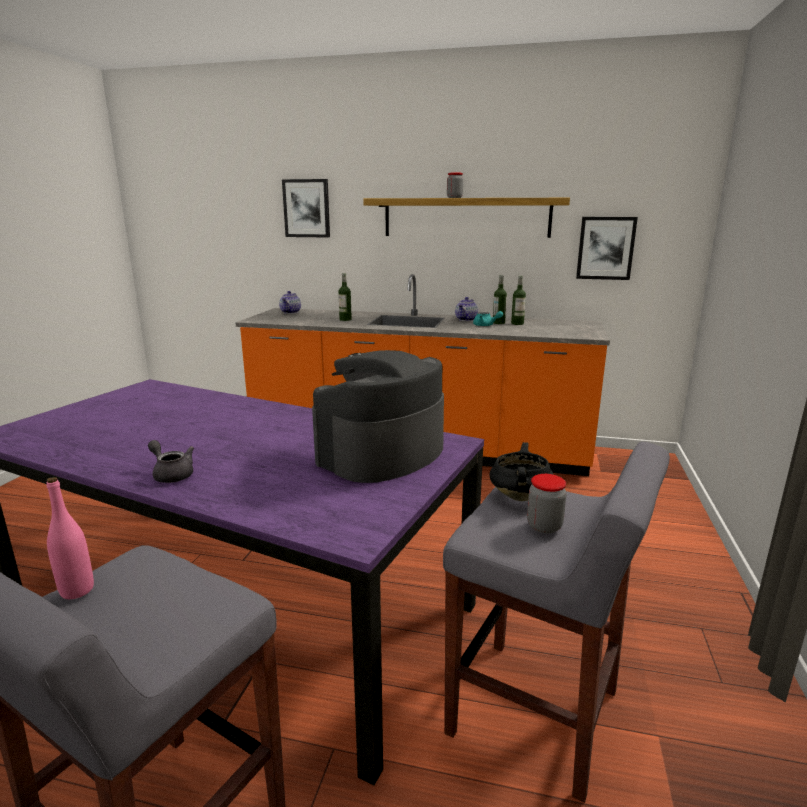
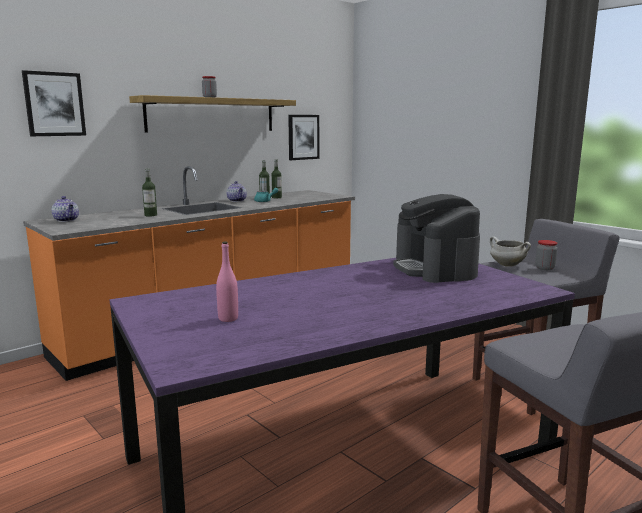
camera: 55 degrees left, 5 degrees down
pink bottle [46,477,94,599] -> pink bottle moved to [216,242,238,322]
grey teapot [148,440,194,483] -> none
black cooking pot [489,442,554,501] -> white cooking pot [490,236,531,267]

